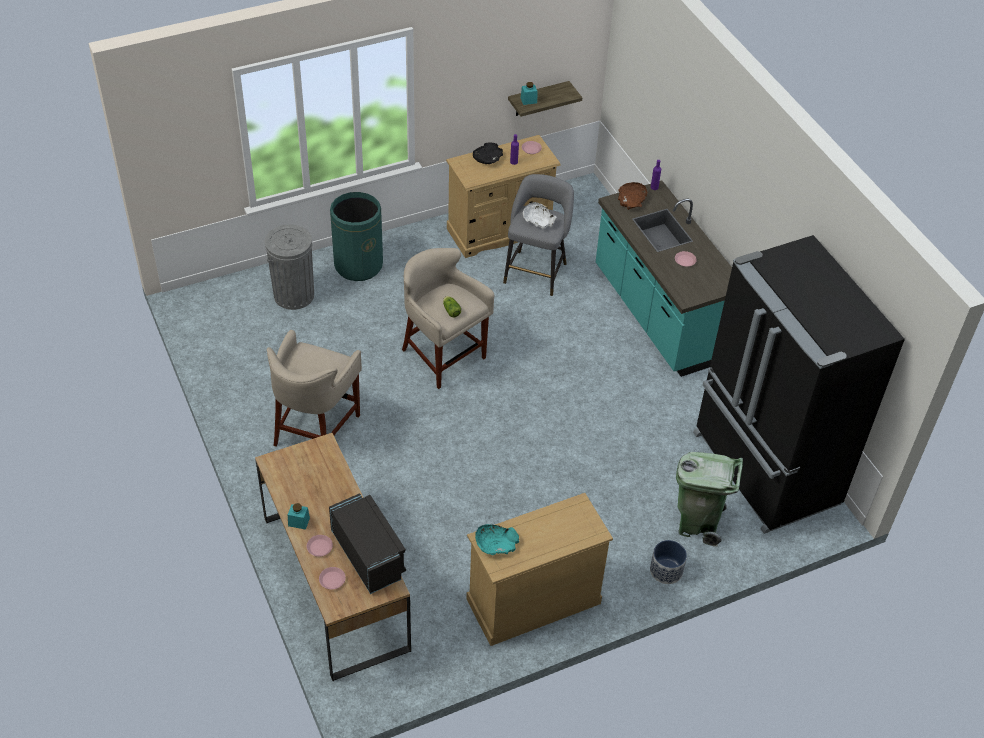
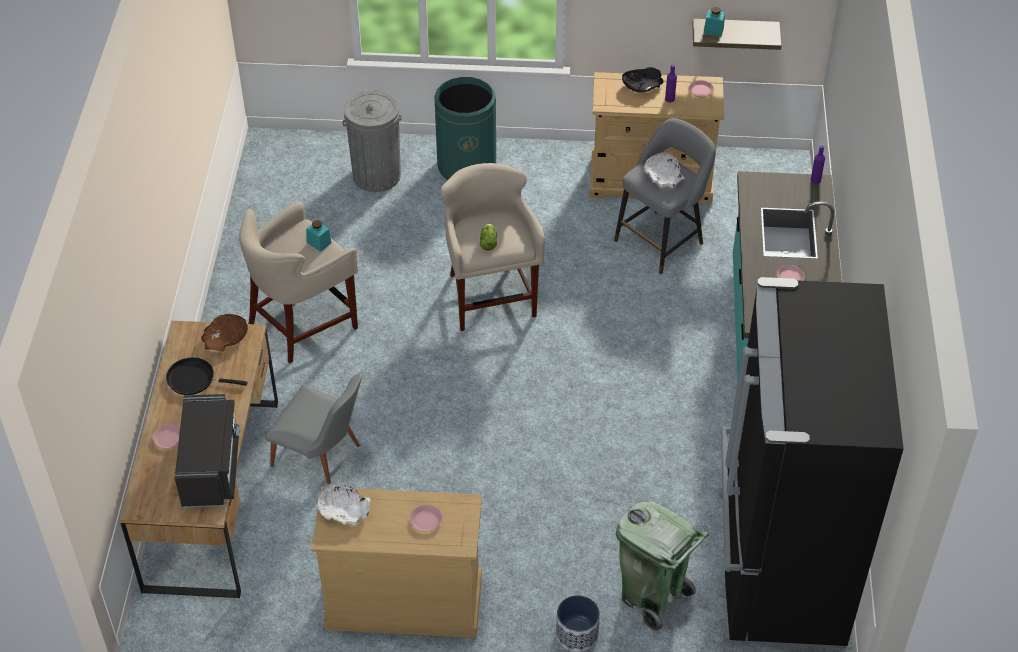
camera: 30 degrees right, 0 degrees up
turquoise jar [288,503,310,530] -> turquoise jar moved to [306,220,331,251]
pink plate [319,567,346,590] -> pink plate moved to [410,505,442,531]
turquoise bowl [475,524,519,555] -> white bowl [318,482,371,525]
brown bowl [618,182,647,210] -> brown bowl moved to [201,314,248,352]
none -> black frying pan [166,357,248,395]
none -> grey chair [265,373,363,484]

